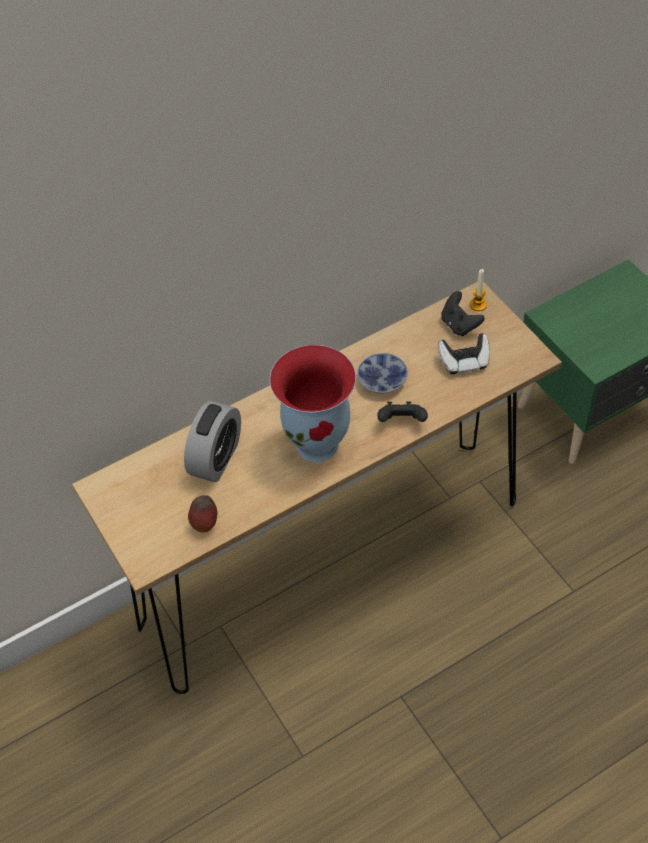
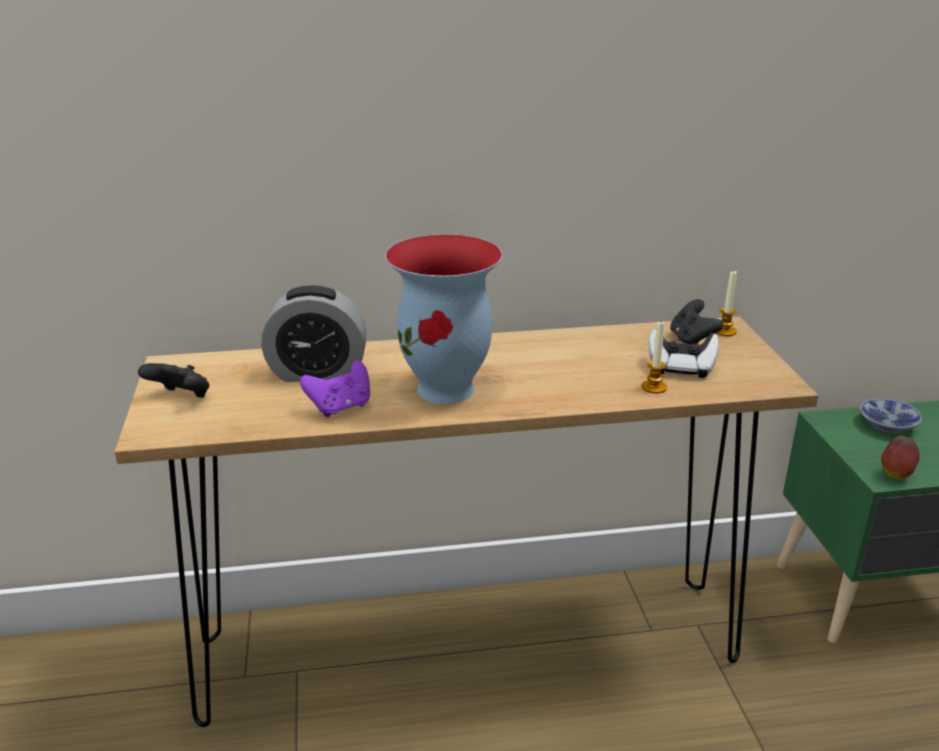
camera: 20 degrees right, 25 degrees down
alarm clock [184,401,241,482] -> alarm clock turned 45 degrees clockwise [261,285,367,382]
apple [188,495,217,533] -> apple moved to [881,436,920,480]
bowl [357,353,408,393] -> bowl moved to [860,398,922,433]
black game controller [377,401,428,422] -> black game controller moved to [138,363,210,398]
none -> purple game controller [300,361,370,417]
none -> candle [642,322,667,394]

